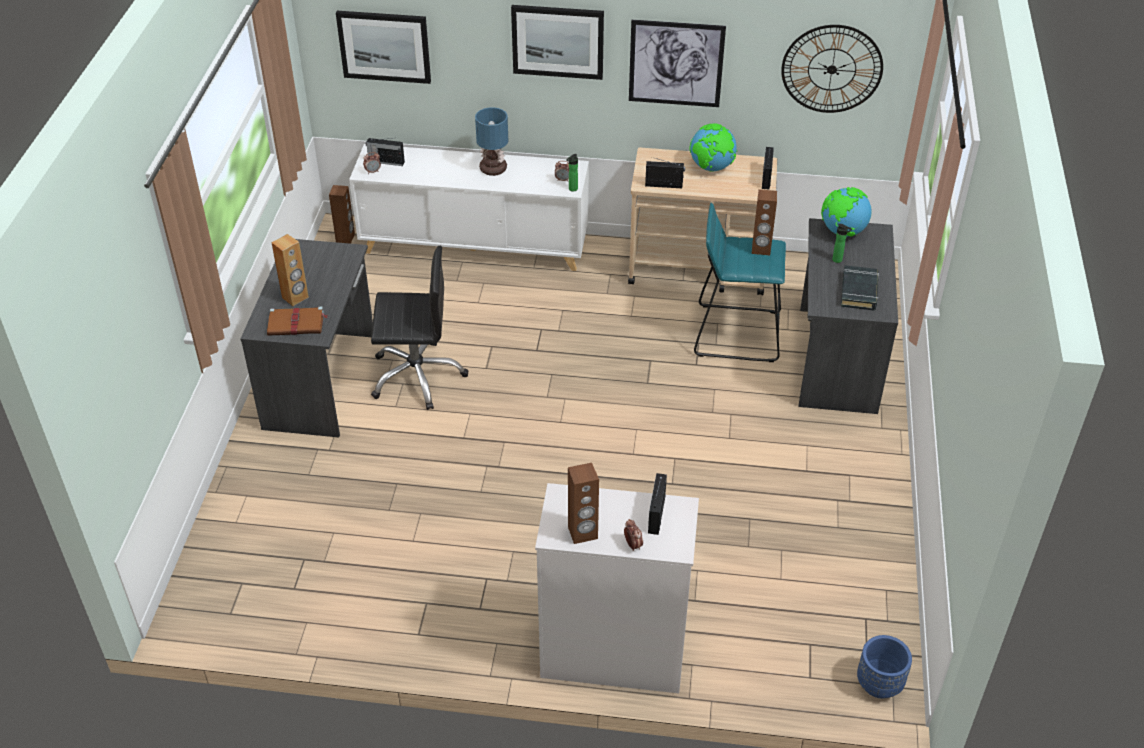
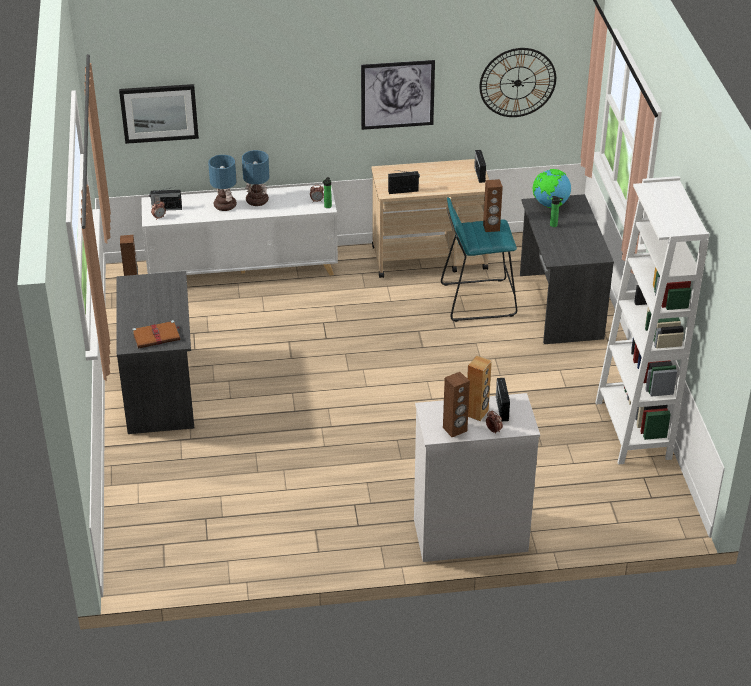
camera: 15 degrees left, 5 degrees down
brown speaker [271,234,309,306] -> brown speaker moved to [467,356,492,421]
black office chair [371,246,468,410] -> none
picture [511,5,604,80] -> none
globe [689,123,737,172] -> none
black book [841,265,879,310] -> none
blue planter [857,635,912,698] -> none
none -> table lamp [208,155,237,211]
none -> white bookcase [595,176,709,465]

